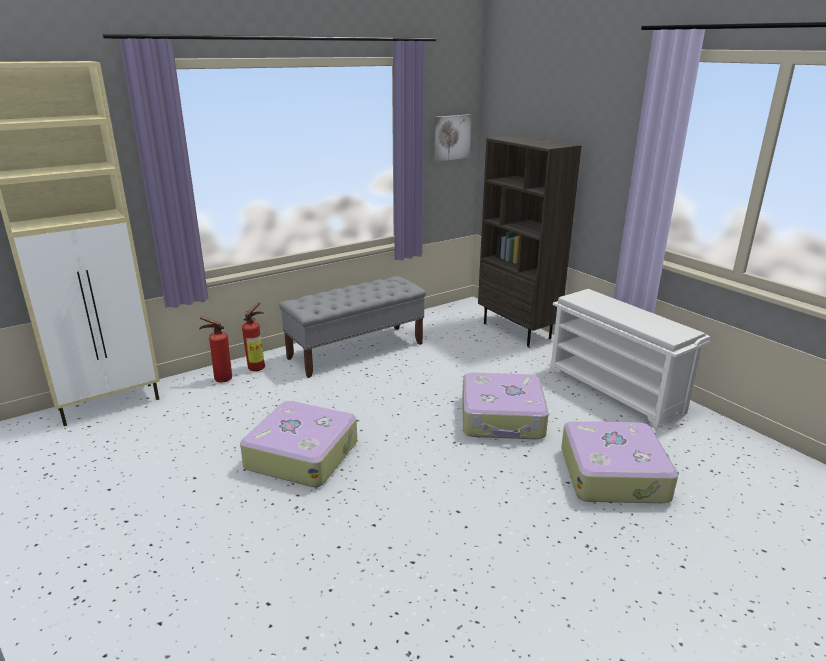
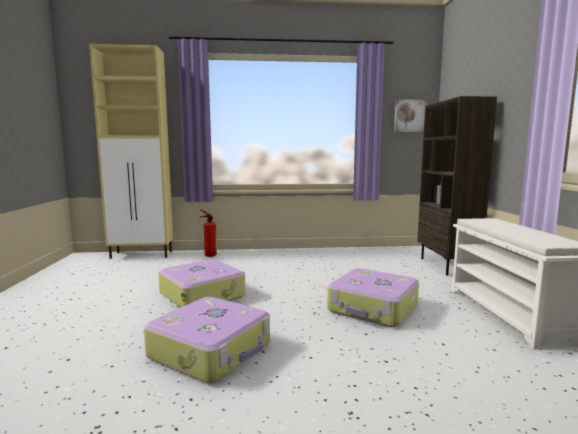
camera: 30 degrees right, 15 degrees down
fire extinguisher [242,302,265,371] -> none
grey bench [279,276,426,378] -> none
suitcase [561,421,679,503] -> suitcase moved to [144,297,270,383]

